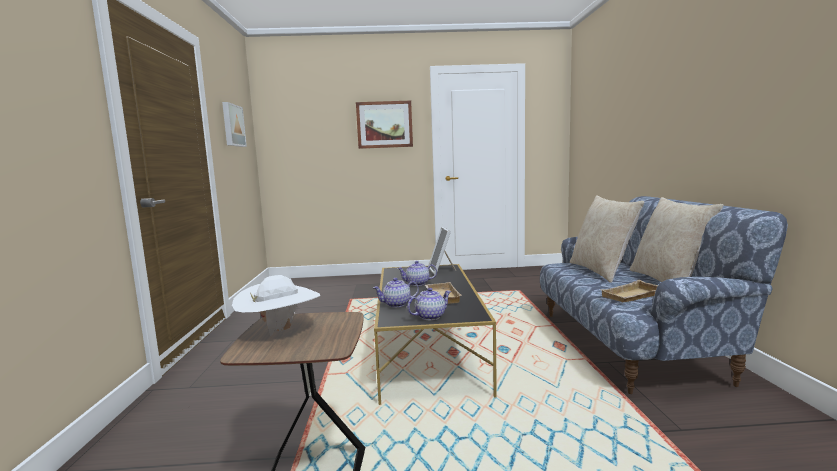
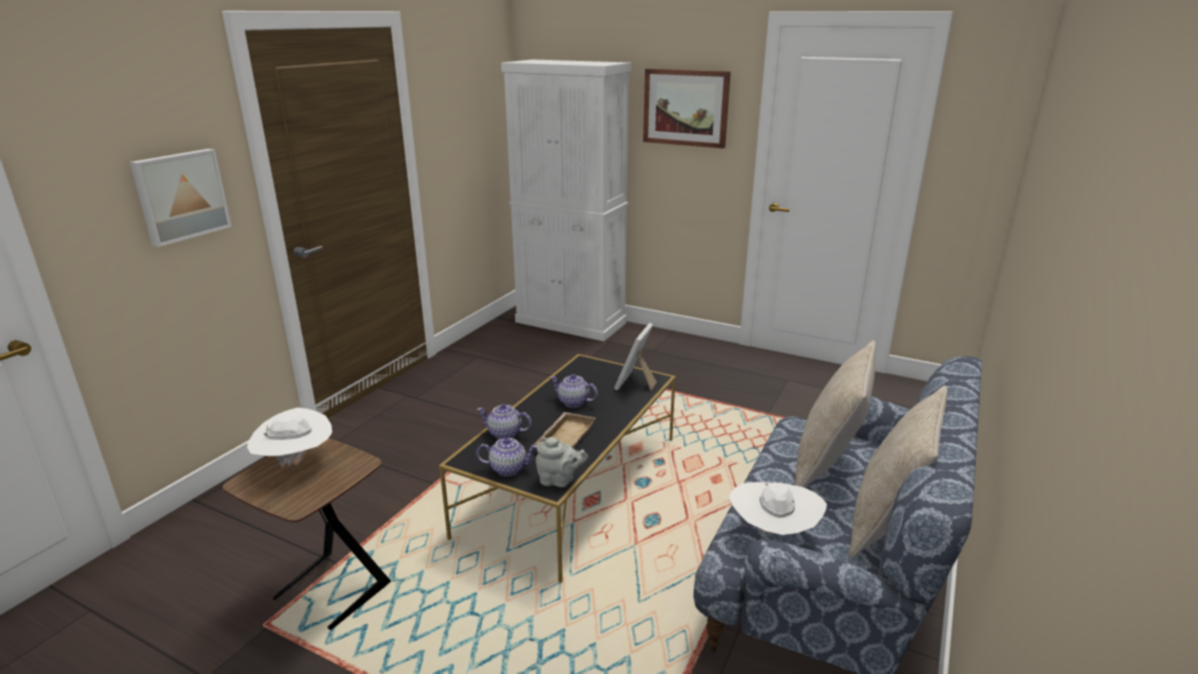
camera: 30 degrees right, 15 degrees up
picture [222,102,247,147] -> picture moved to [130,149,232,247]
beige tray [600,280,658,302] -> white hat [729,482,827,535]
none -> white cabinet [501,59,631,341]
none -> grey teapot [536,437,588,487]

